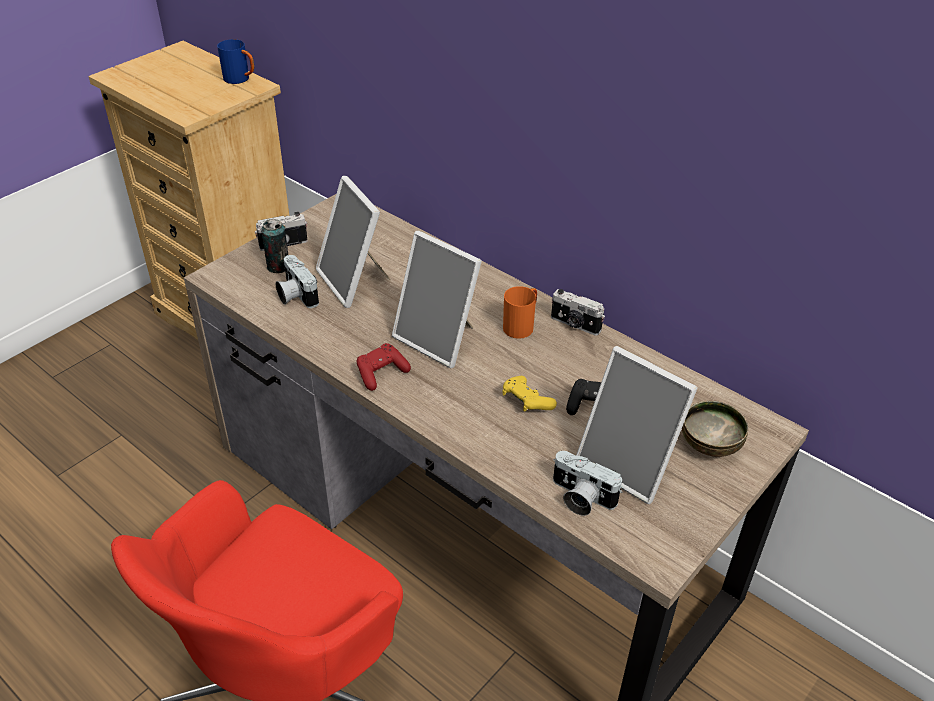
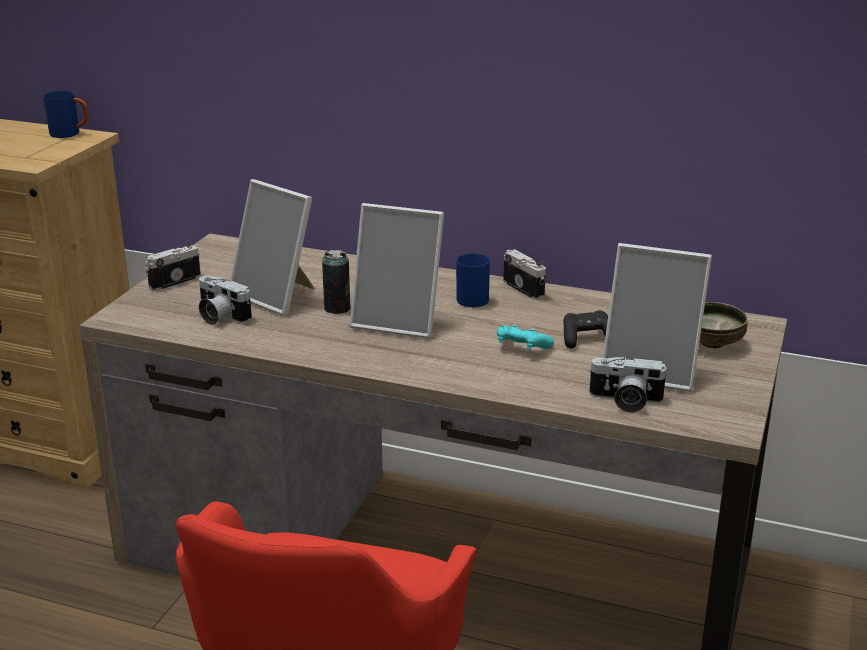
camera: 20 degrees left, 15 degrees down
can [261,219,288,273] -> can moved to [322,250,350,314]
red game controller [357,343,411,391] -> none
orange mug [503,286,537,339] -> blue mug [456,253,490,307]
yellow game controller [503,376,557,412] -> turquoise game controller [497,325,554,350]
camera [551,289,605,336] -> camera turned 135 degrees counterclockwise [503,249,546,300]

